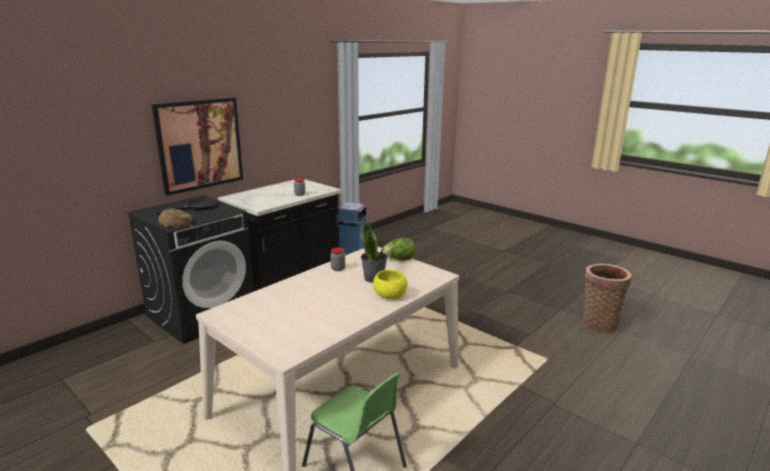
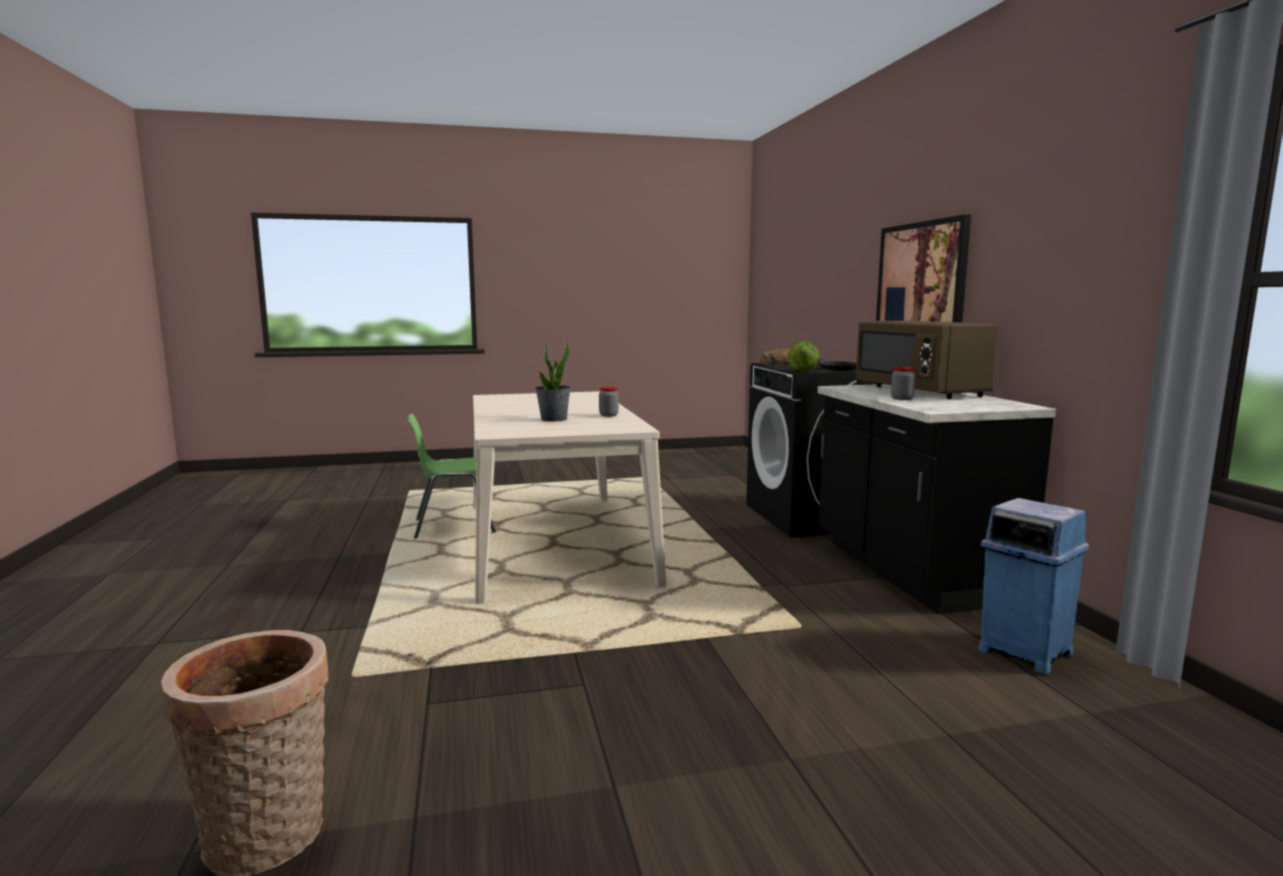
camera: 125 degrees right, 10 degrees down
yellow bowl [373,270,407,299] -> none
lettuce [380,238,415,261] -> lettuce moved to [788,341,819,372]
none -> brown microwave [856,321,998,399]

